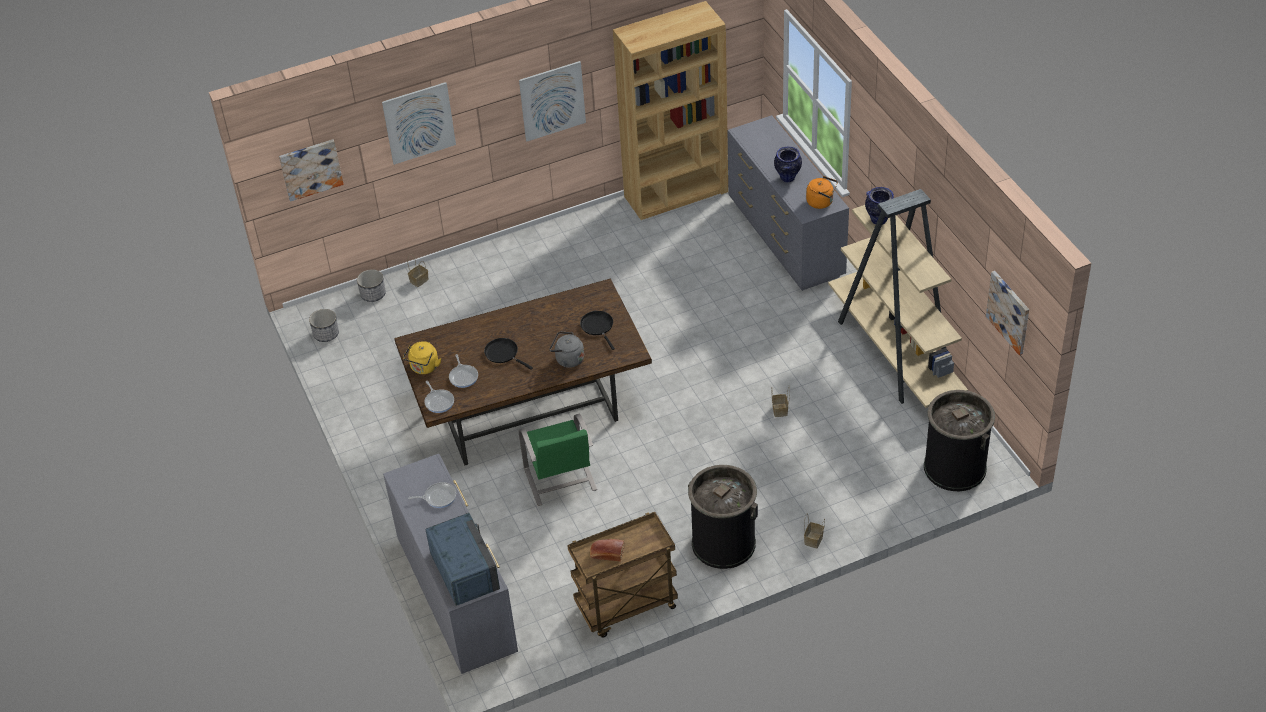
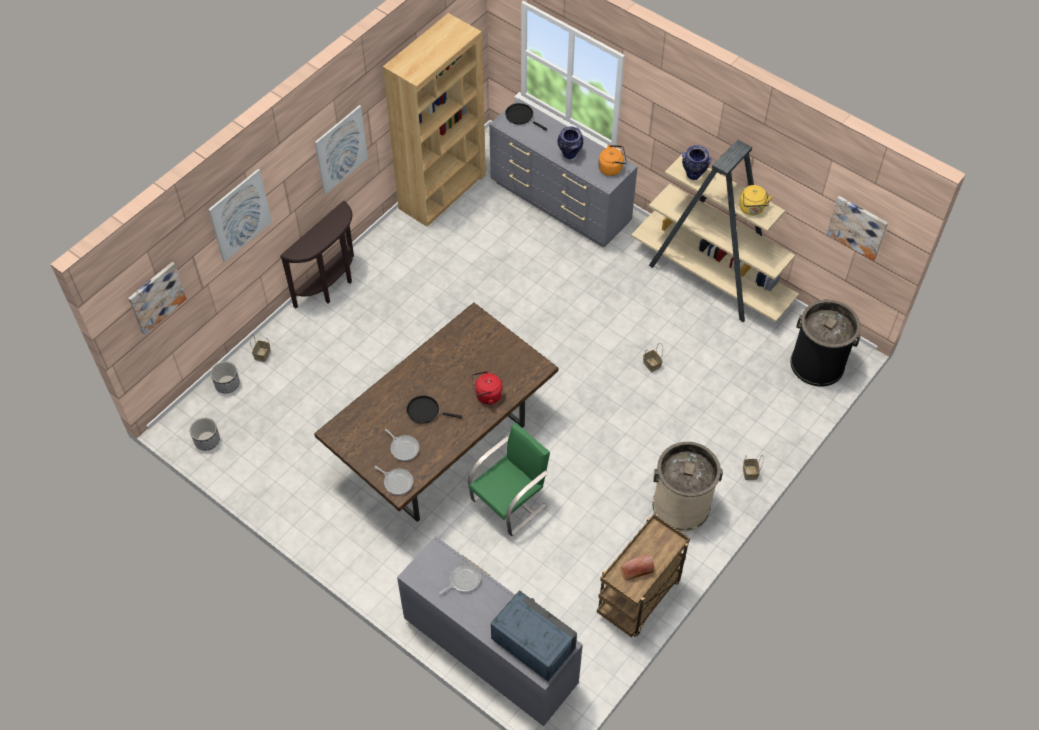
camera: 30 degrees left, 10 degrees up
yellow kettle [403,341,441,374] -> yellow kettle moved to [739,185,773,215]
green chair [519,414,597,506] -> green chair turned 90 degrees counterclockwise [468,423,550,536]
grey kettle [549,331,584,368] -> red kettle [472,371,503,405]
black frying pan [580,311,615,350] -> black frying pan moved to [505,103,547,131]
black trash can [688,465,758,569] -> beige trash can [652,442,723,532]
none -> brown console table [280,201,354,308]

